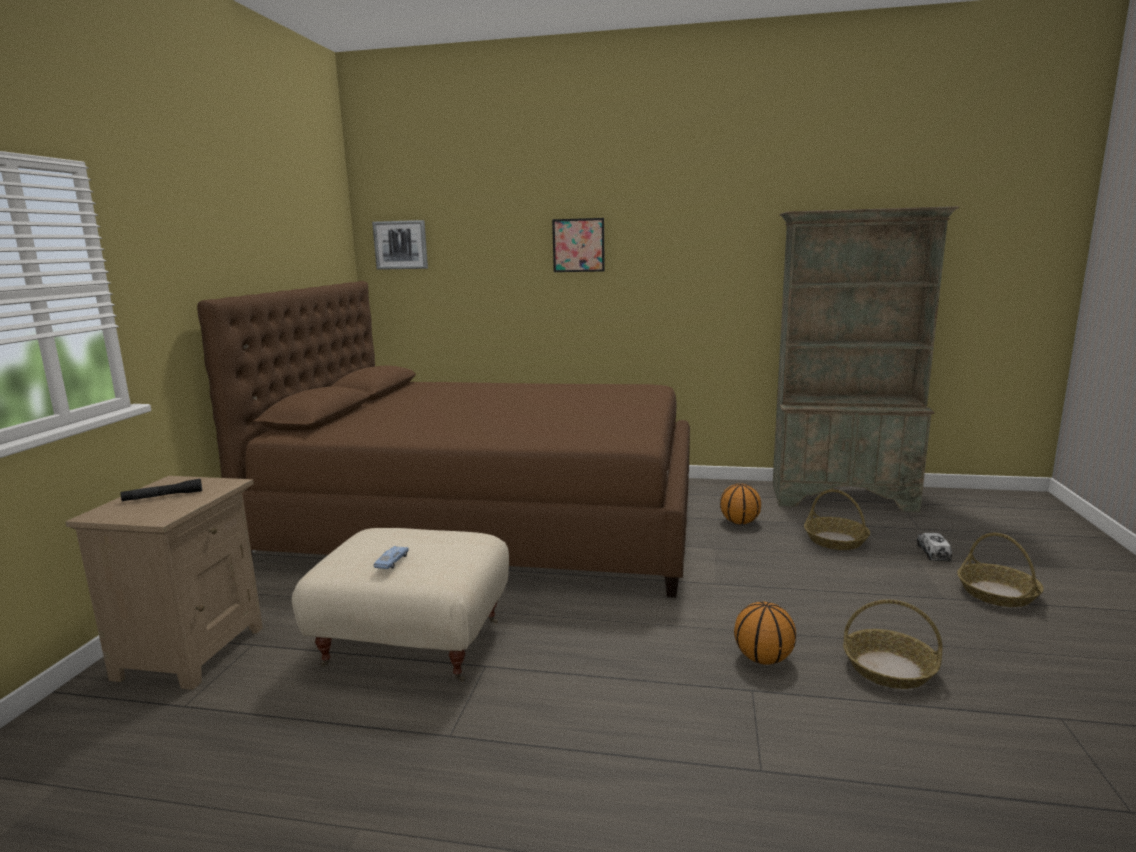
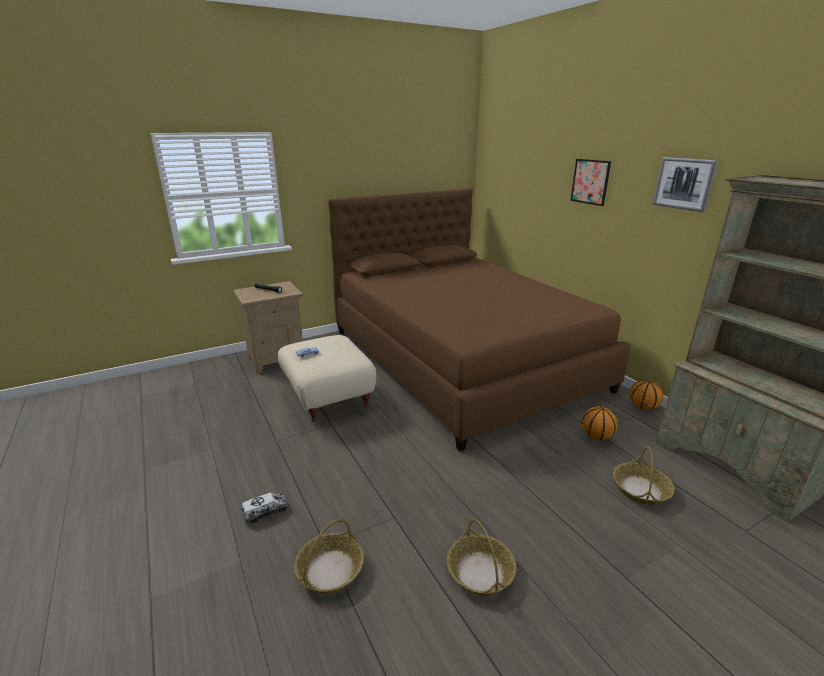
camera: 50 degrees right, 10 degrees up
picture [372,220,428,270] -> picture moved to [653,157,718,212]
basketball [734,602,796,665] -> basketball moved to [630,379,663,410]
toy truck [917,533,952,561] -> toy truck moved to [241,493,288,524]
basket [957,533,1044,607] -> basket moved to [294,519,364,594]

